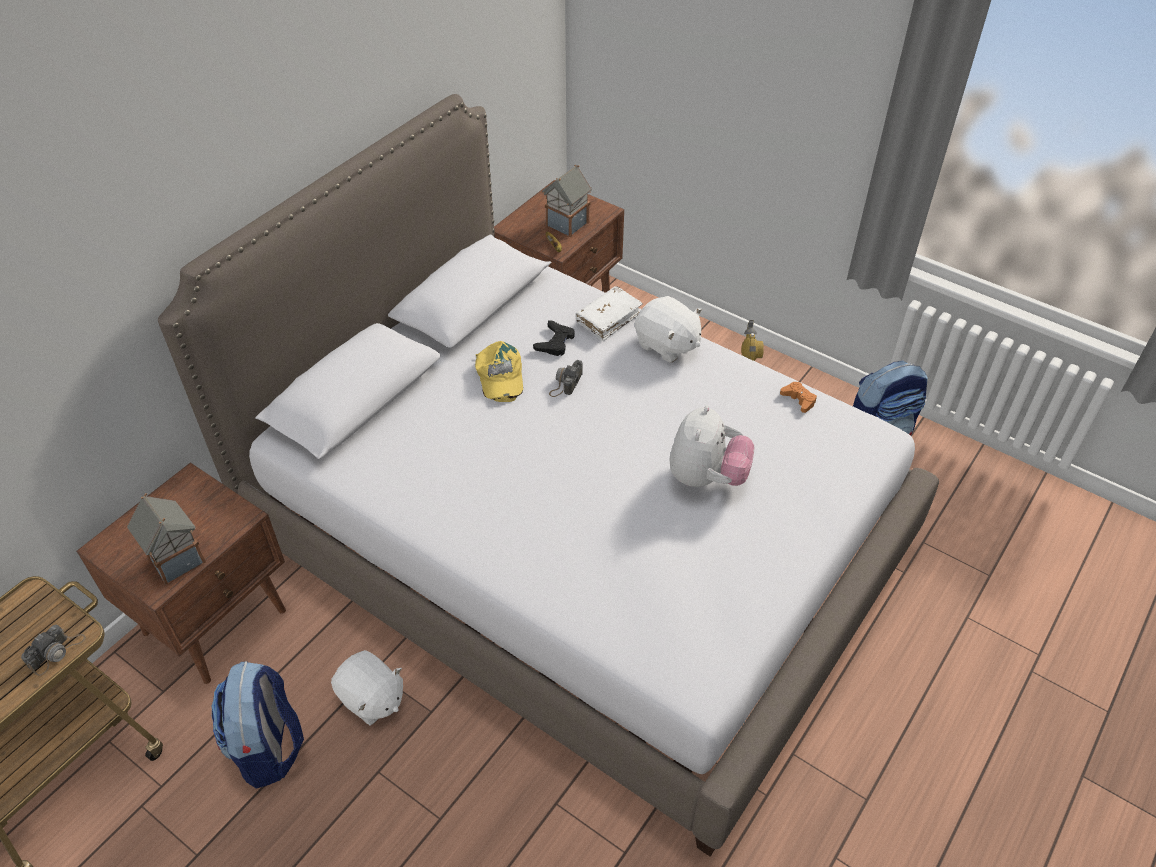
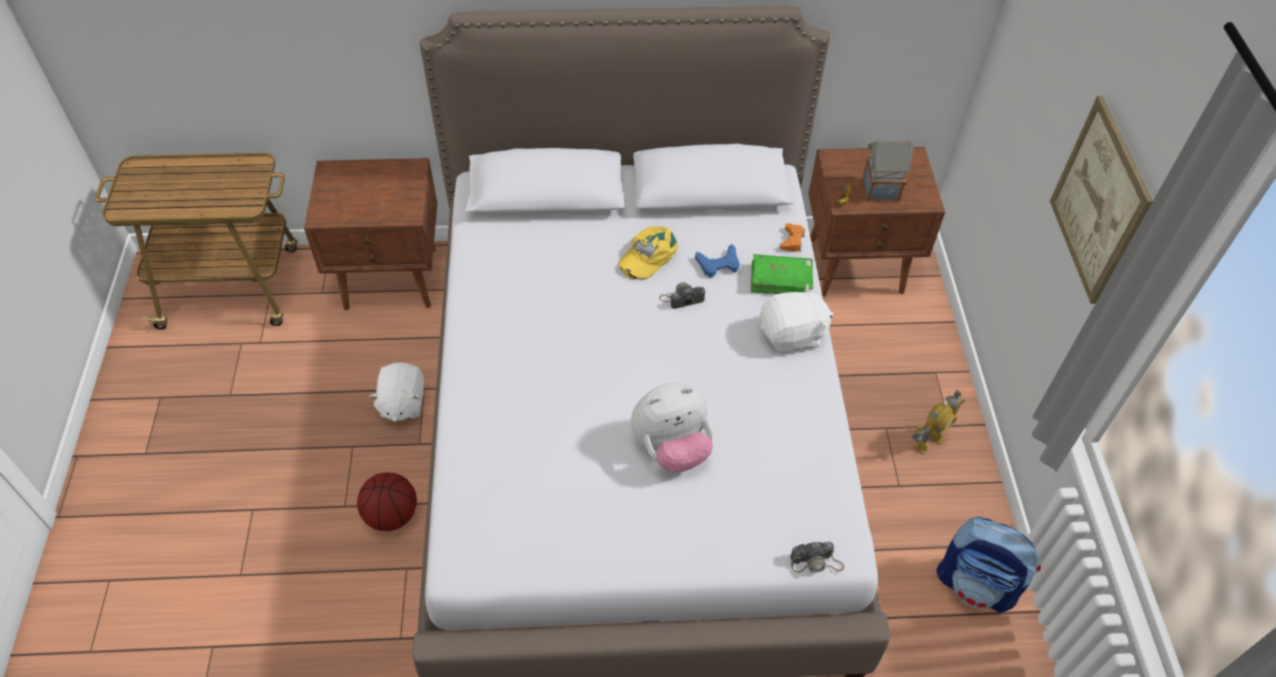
camera: 50 degrees right, 5 degrees up
camera [21,624,86,676] -> camera moved to [790,542,844,573]
toy house [127,493,206,585] -> none
backpack [211,661,304,788] -> none
black game controller [533,320,575,356] -> blue game controller [695,244,740,278]
white book [575,286,643,341] -> green book [751,254,813,294]
white plush toy [635,296,702,363] -> white plush toy turned 105 degrees counterclockwise [760,284,833,354]
orange game controller [780,382,817,413] -> orange game controller moved to [780,223,805,252]
none -> basketball [357,472,417,531]
none -> picture [1050,96,1153,304]

